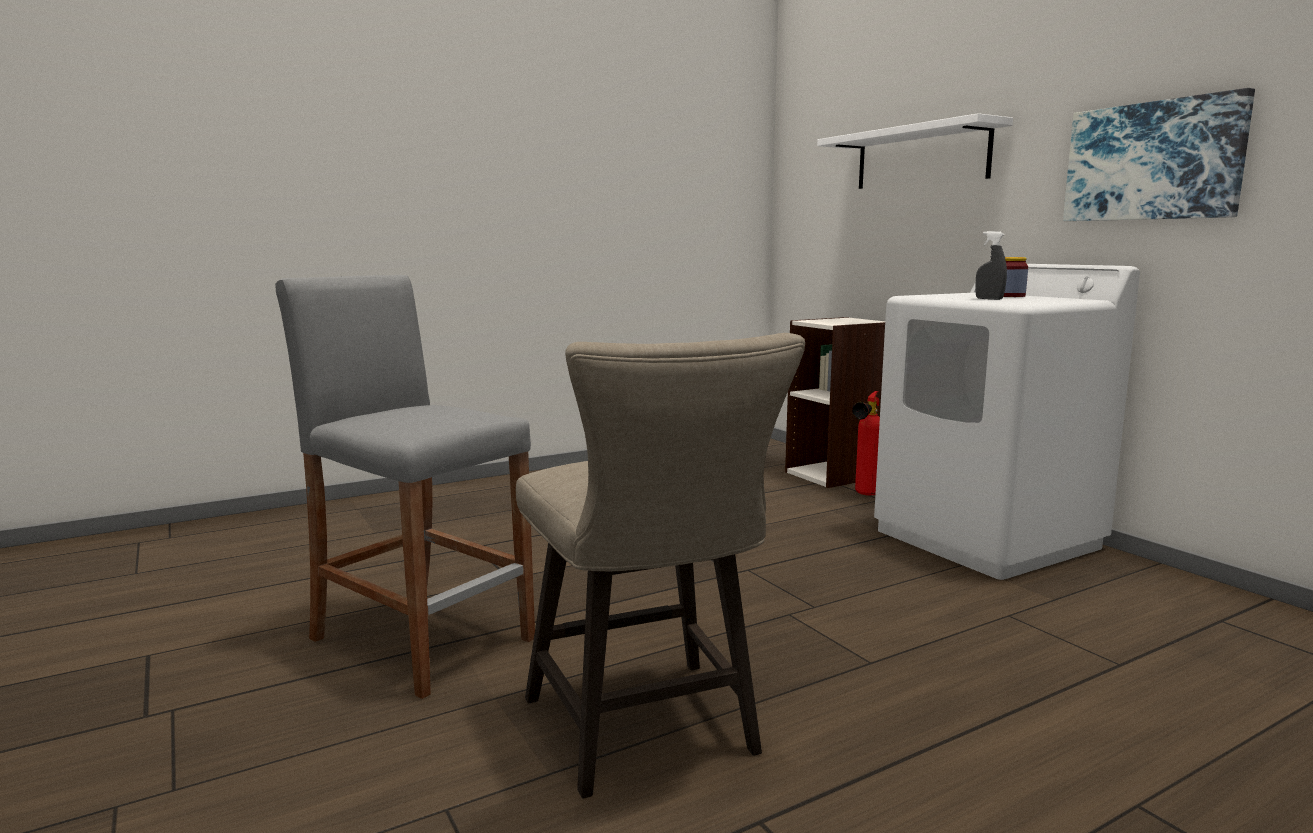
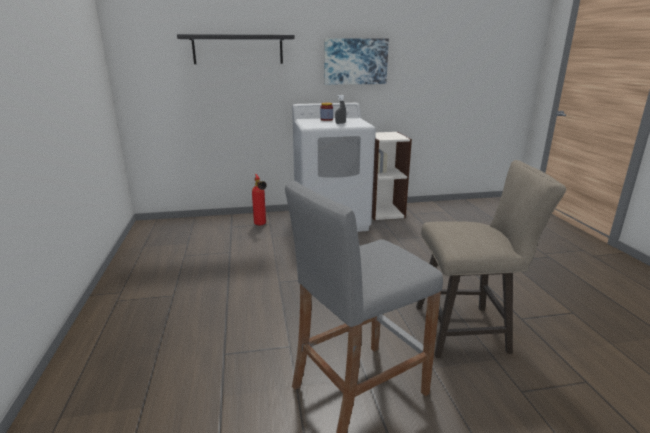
camera: 70 degrees left, 10 degrees up
bookcase [785,317,885,488] -> bookcase moved to [372,132,412,220]
white shelf [817,113,1013,189] -> black shelf [177,34,295,64]

